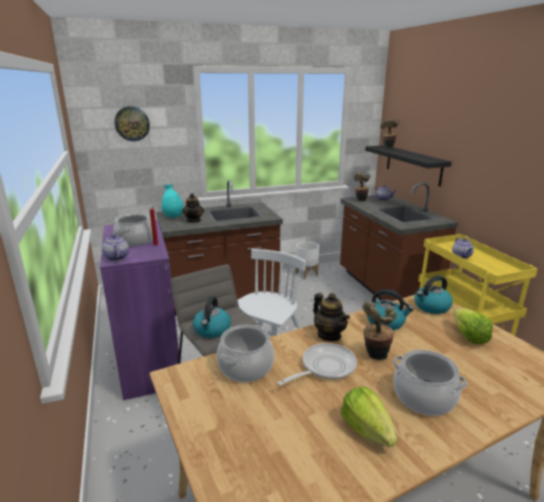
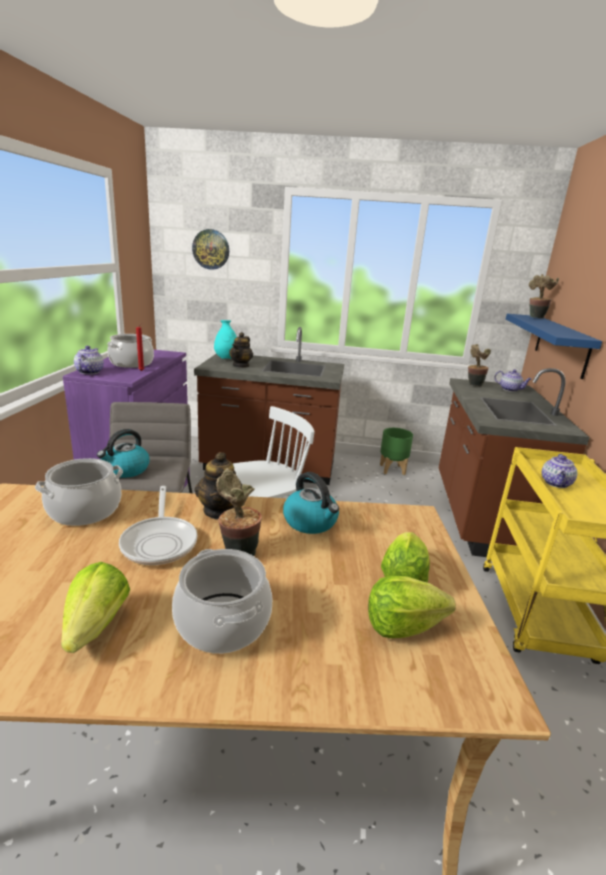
camera: 25 degrees right, 0 degrees up
frying pan [277,343,357,386] -> frying pan turned 90 degrees clockwise [119,486,198,565]
white planter [296,242,319,279] -> green planter [380,428,413,475]
black shelf [365,146,452,186] -> blue shelf [506,314,602,379]
kettle [414,275,453,314] -> none
none -> lettuce [368,576,456,638]

